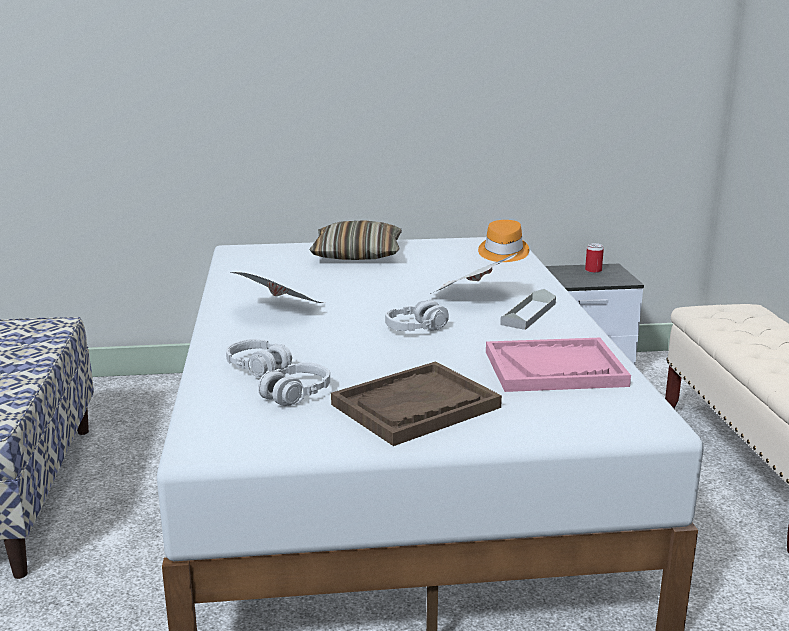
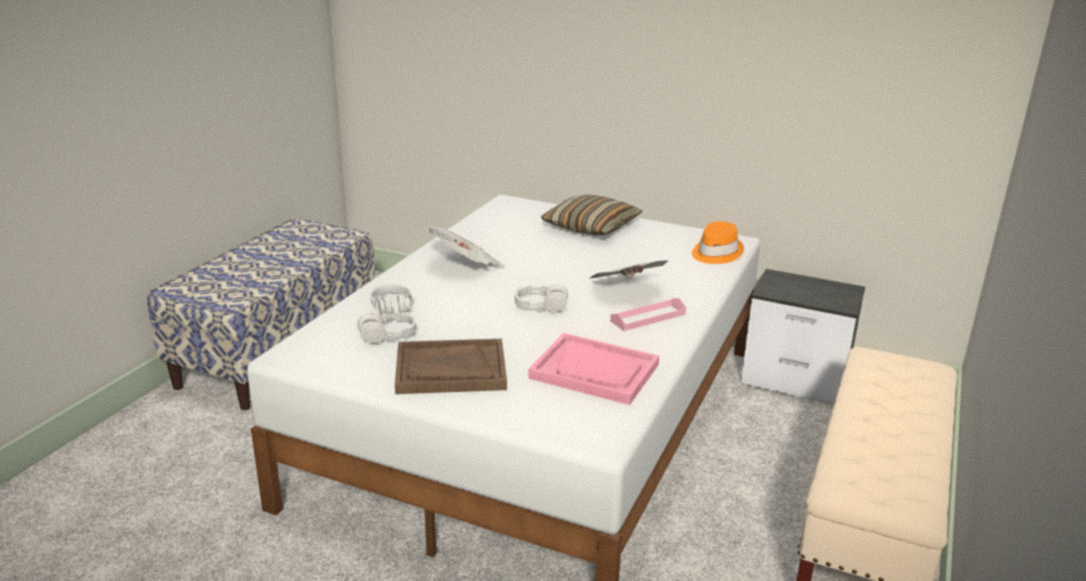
camera: 30 degrees right, 5 degrees up
grey tray [500,289,556,330] -> pink tray [610,298,686,331]
can [585,243,604,273] -> none

